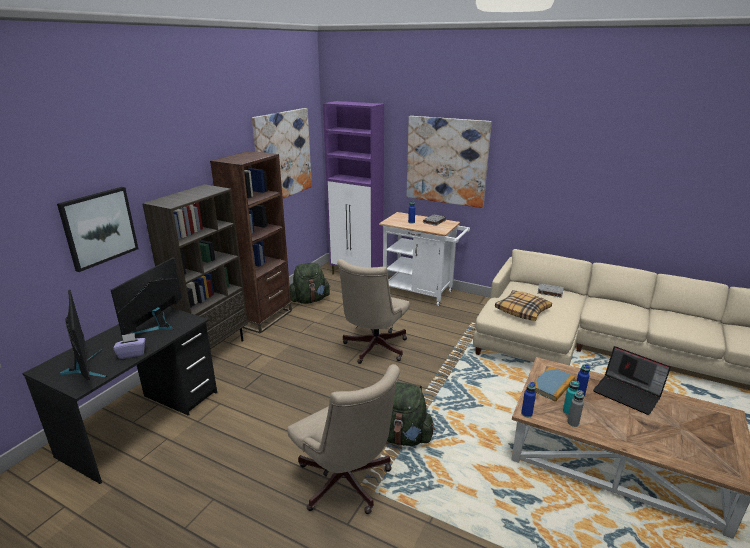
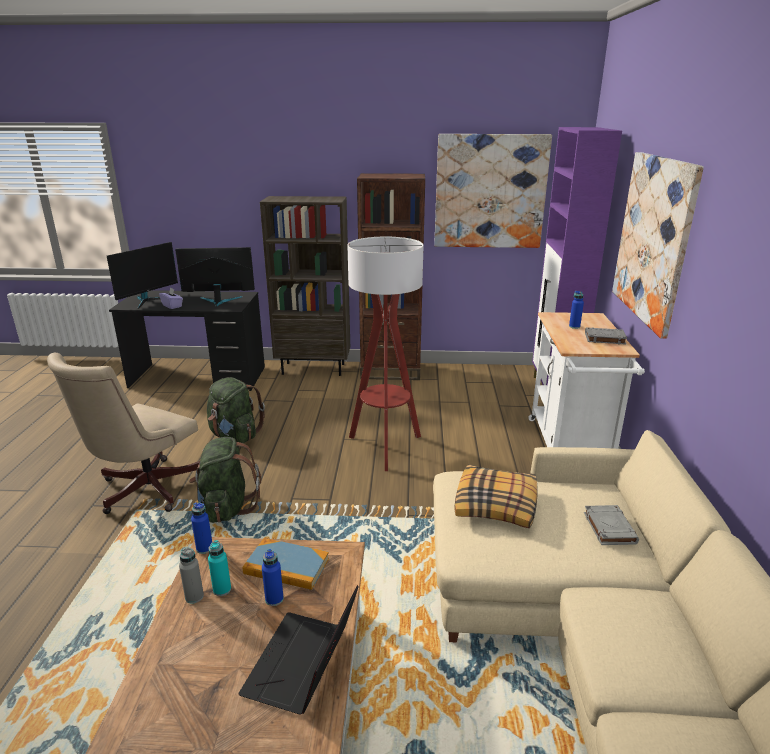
camera: 65 degrees right, 0 degrees up
picture [57,187,138,272] -> none
green backpack [290,263,330,304] -> green backpack moved to [207,377,265,443]
beige office chair [337,259,410,364] -> floor lamp [347,237,424,471]

